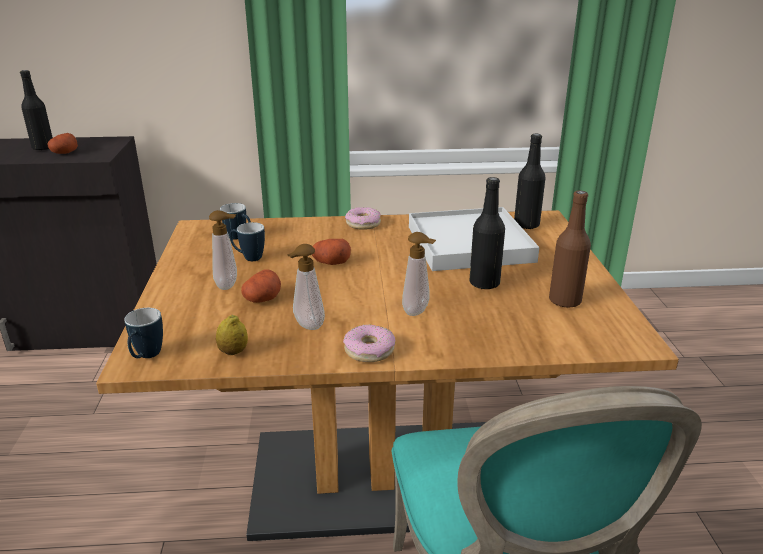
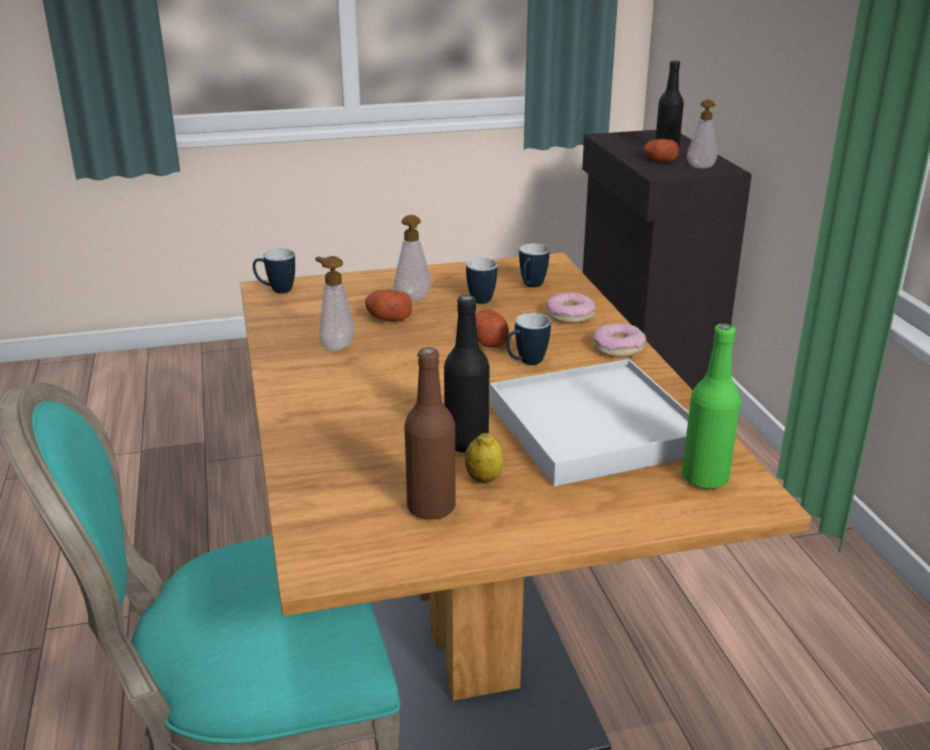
camera: 80 degrees right, 0 degrees up
lemon [216,315,248,355] -> lemon moved to [465,433,504,482]
donut [343,324,395,362] -> donut moved to [546,292,595,324]
soap dispenser [402,232,436,316] -> soap dispenser moved to [687,100,717,169]
black bottle [514,134,546,229] -> green bottle [682,324,741,490]
none -> mug [506,313,551,365]

